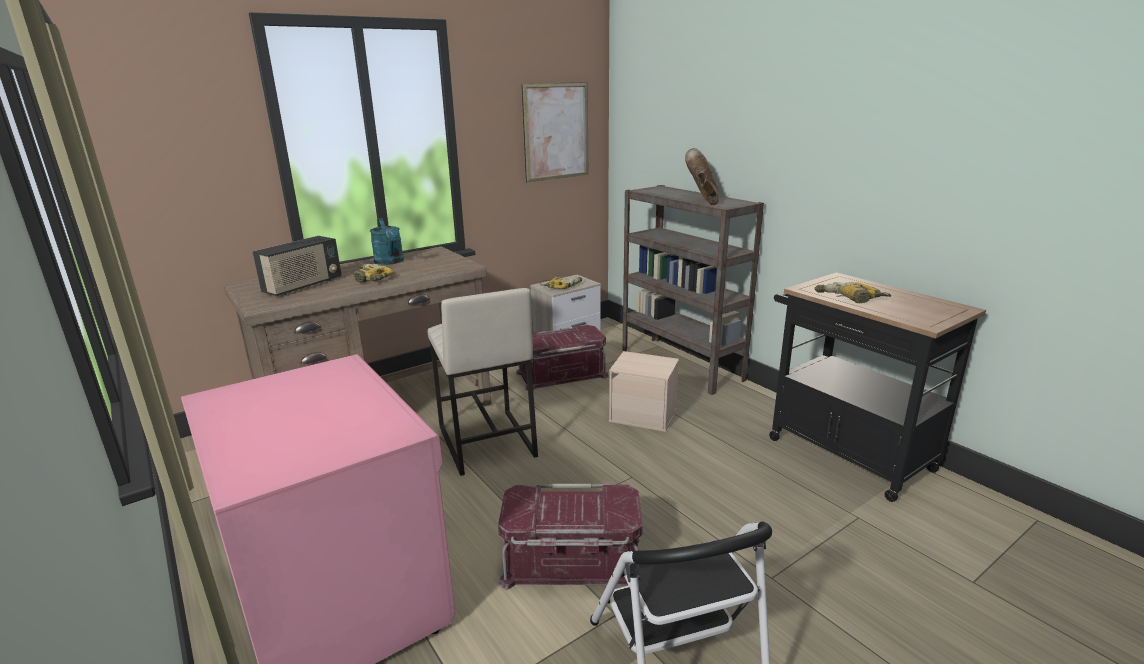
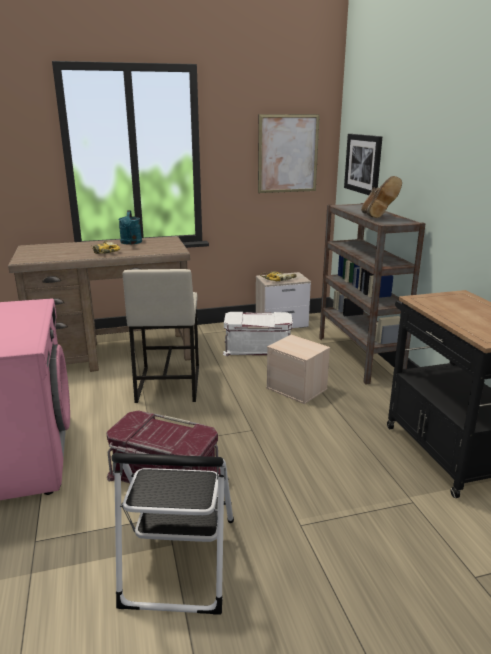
camera: 20 degrees right, 0 degrees up
radio [252,236,341,296] -> none
red storage box [516,325,609,391] -> white storage box [223,312,293,356]
brown boot [685,148,719,205] -> brown boot turned 150 degrees clockwise [361,176,402,218]
power drill [814,282,891,303] -> none
none -> picture [344,134,382,195]

